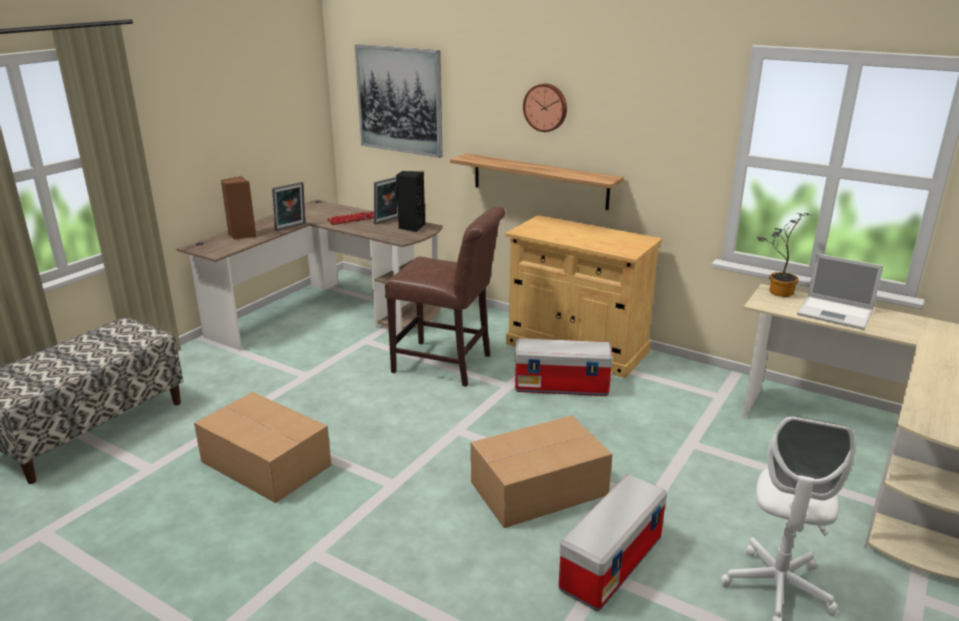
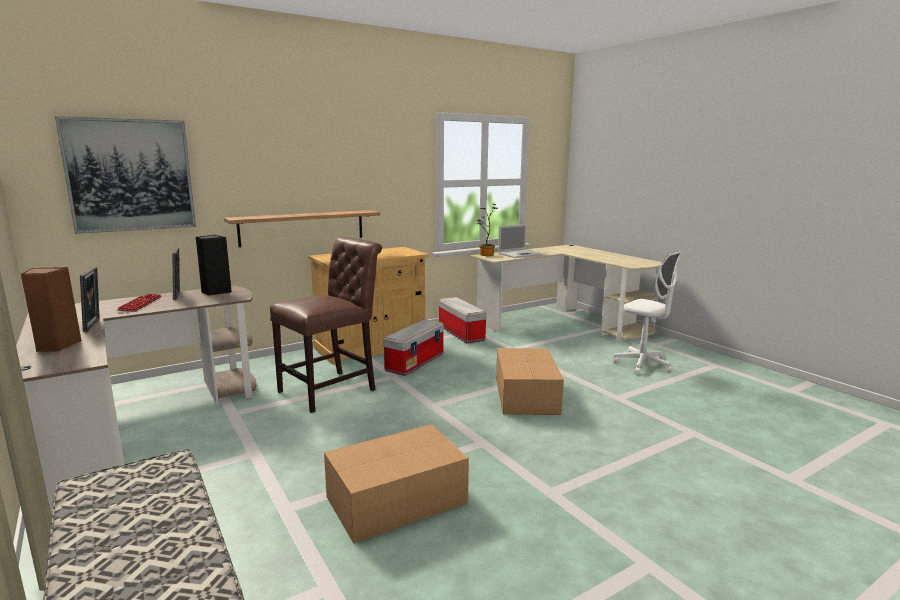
camera: 65 degrees left, 10 degrees down
wall clock [523,84,567,132] -> none
storage box [558,474,667,611] -> storage box moved to [439,297,487,343]

